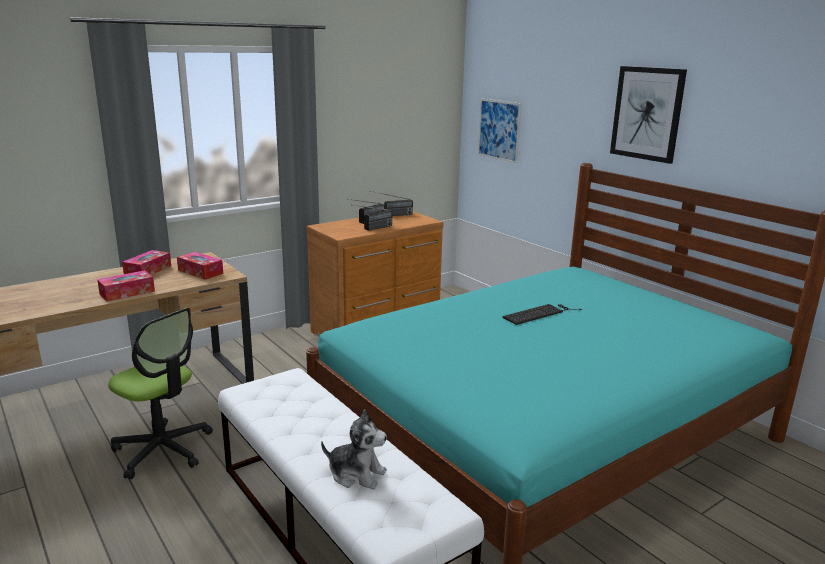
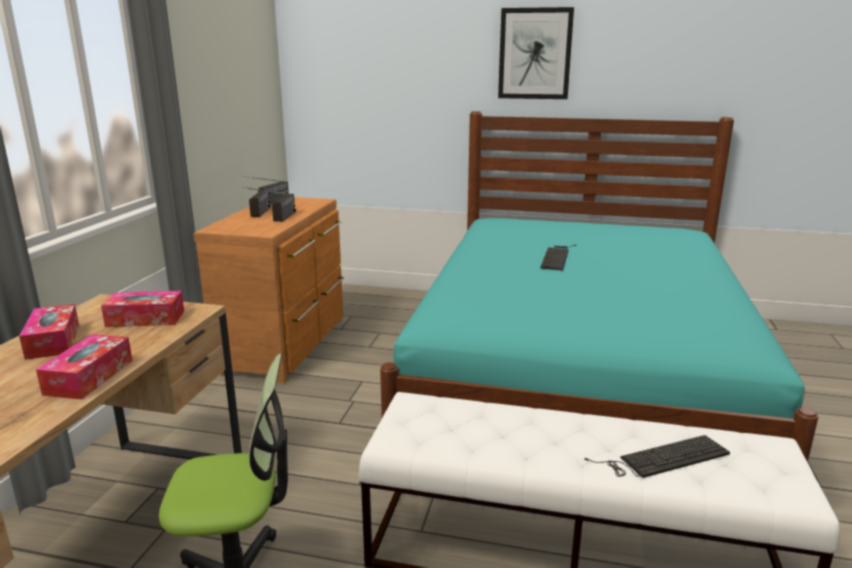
camera: 40 degrees left, 0 degrees up
plush toy [321,409,387,489] -> keyboard [584,435,730,478]
picture [478,99,522,163] -> none

